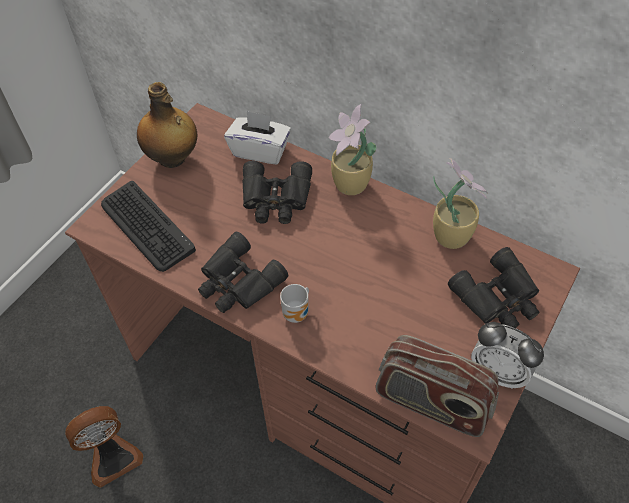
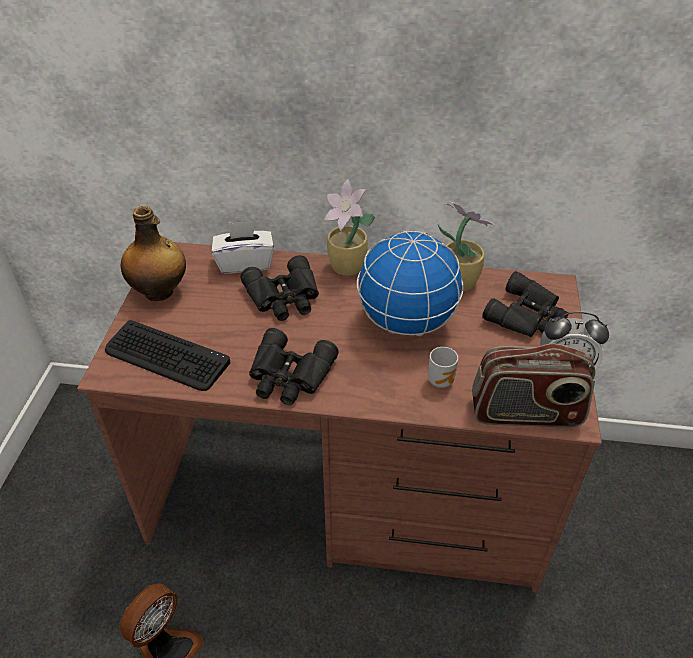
camera: 25 degrees left, 10 degrees down
mug [280,284,309,323] -> mug moved to [428,347,458,388]
none -> globe [357,231,464,336]

